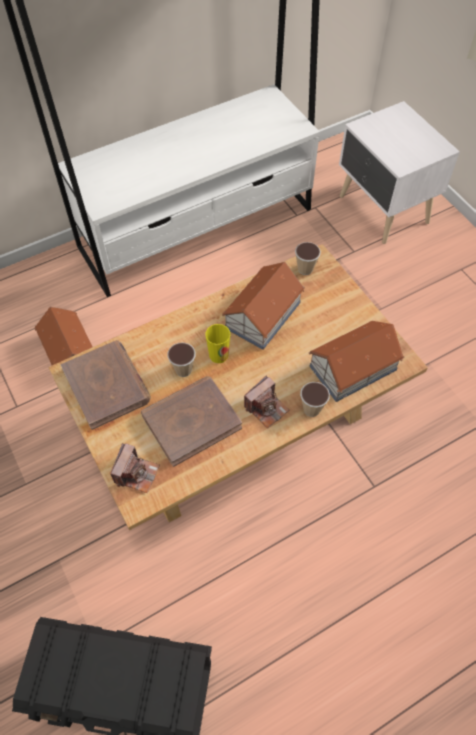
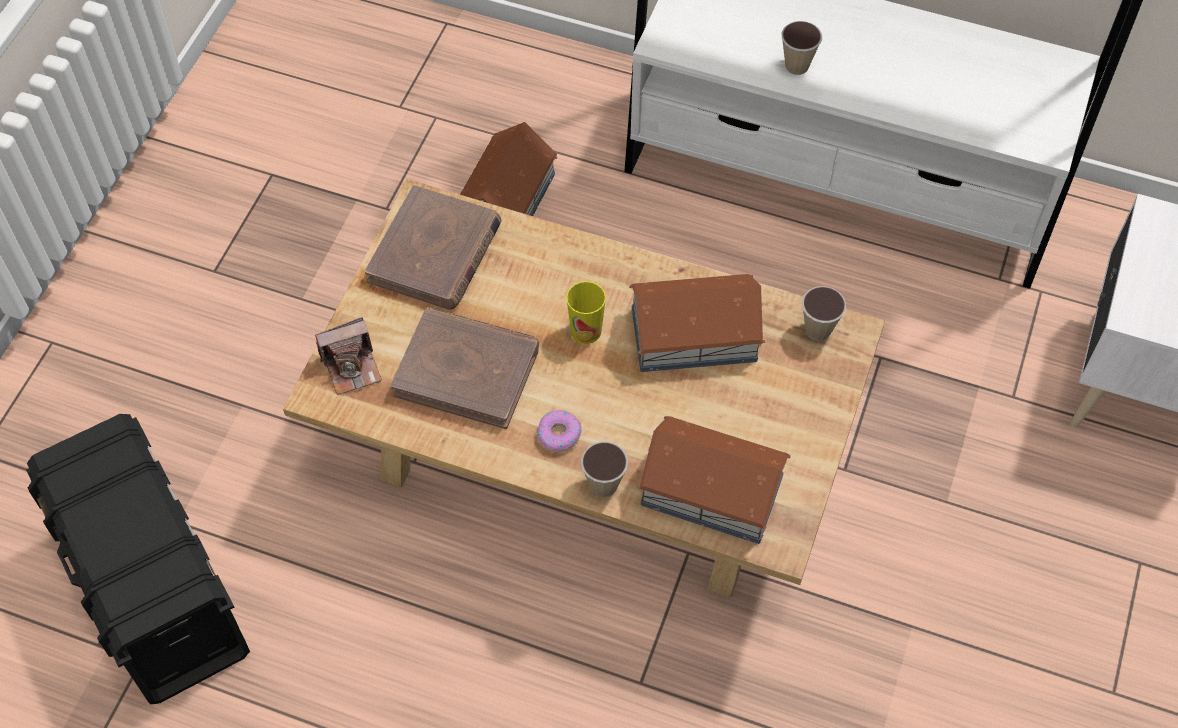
camera: 50 degrees right, 0 degrees up
cup [167,343,196,377] -> cup moved to [782,21,822,75]
camera [244,375,289,428] -> donut [537,410,582,452]

